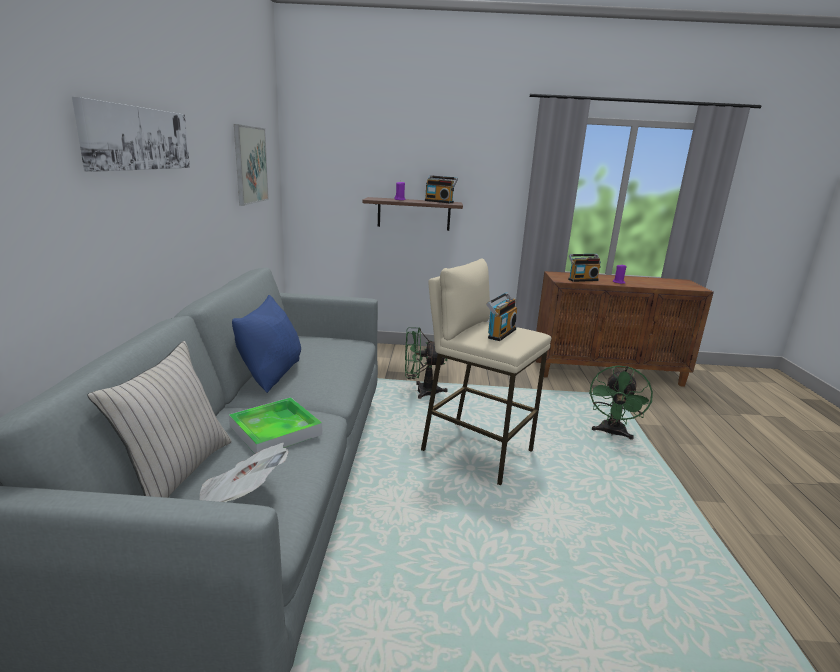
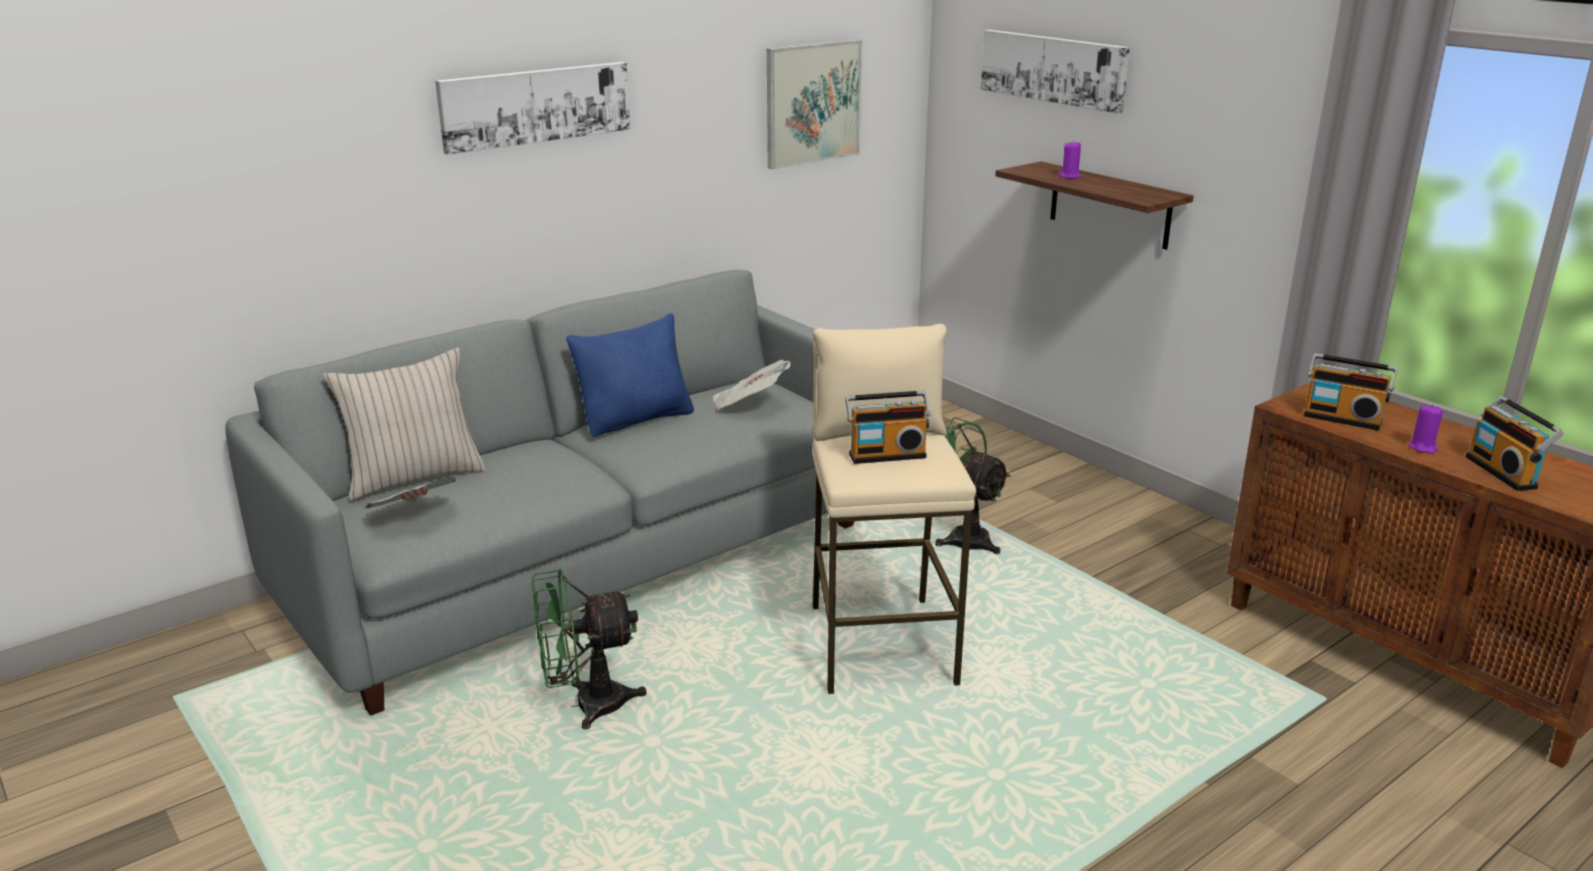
camera: 50 degrees right, 5 degrees up
tray [229,397,322,454] -> none
radio [425,175,458,203] -> radio moved to [1466,396,1564,491]
green fan [589,365,653,440] -> green fan moved to [532,569,647,729]
none -> newspaper [713,359,791,410]
none -> picture [981,30,1130,114]

